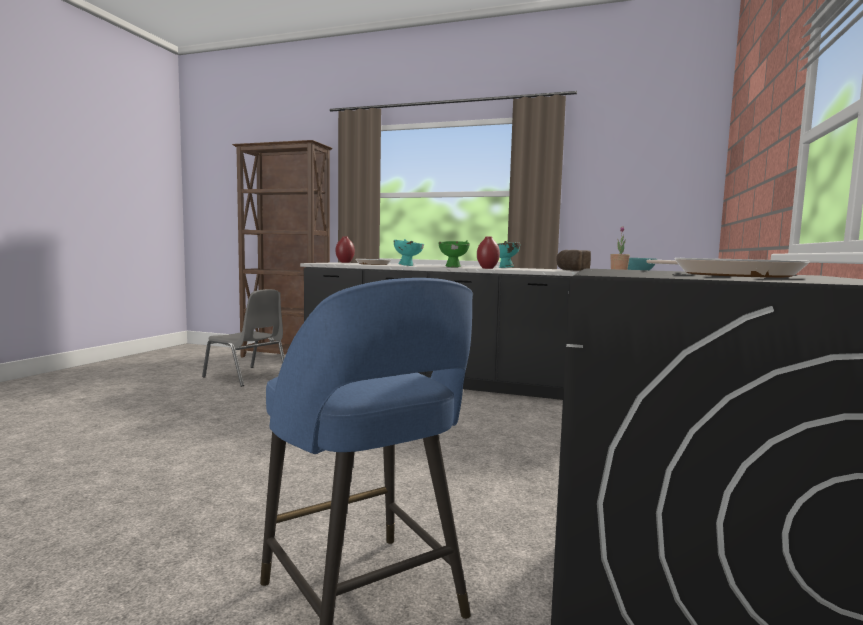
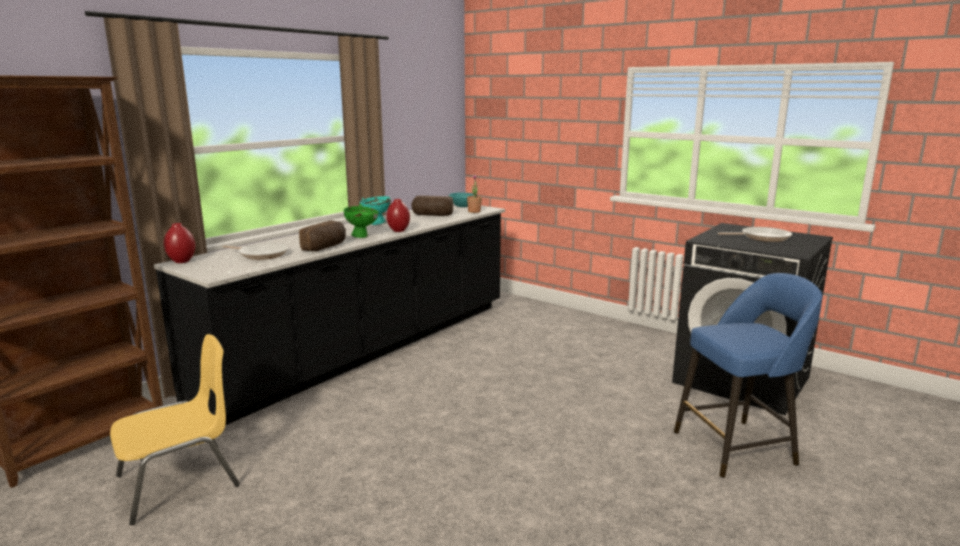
camera: 70 degrees left, 10 degrees up
grey chair [202,289,285,387] -> yellow chair [110,334,240,525]
turquoise bowl [394,239,424,266] -> bread [299,220,346,251]

